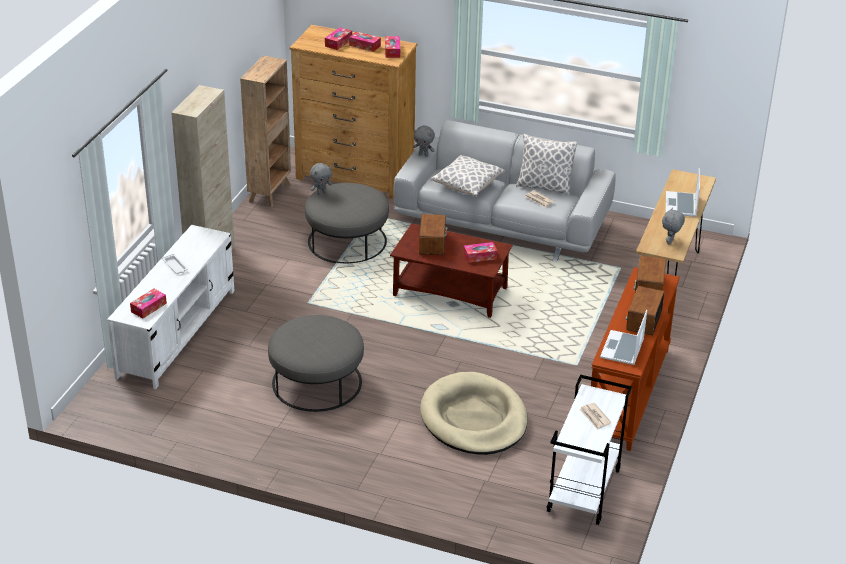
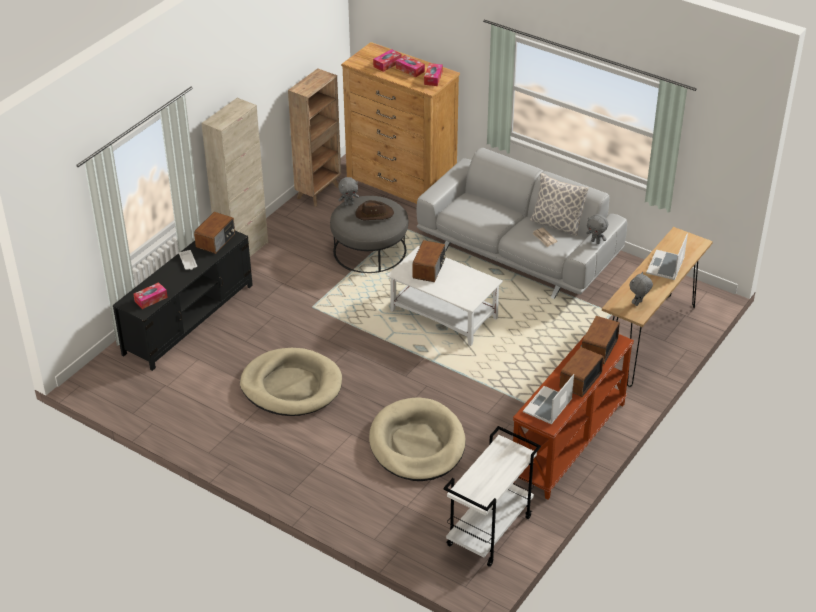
camera: 15 degrees right, 5 degrees up
white tv stand [107,225,235,389] -> black tv stand [113,231,253,371]
grey ottoman [268,315,364,412] -> beige dog bed [240,348,342,416]
brown coffee table [390,223,513,318] -> white coffee table [387,246,503,346]
grey plush toy [413,126,435,157] -> grey plush toy moved to [586,214,608,244]
pillow [431,155,505,197] -> none
tissue box [464,242,497,263] -> none
newspaper [579,403,611,430] -> none
none -> radio [194,212,235,254]
none -> brown hat [355,200,394,220]

